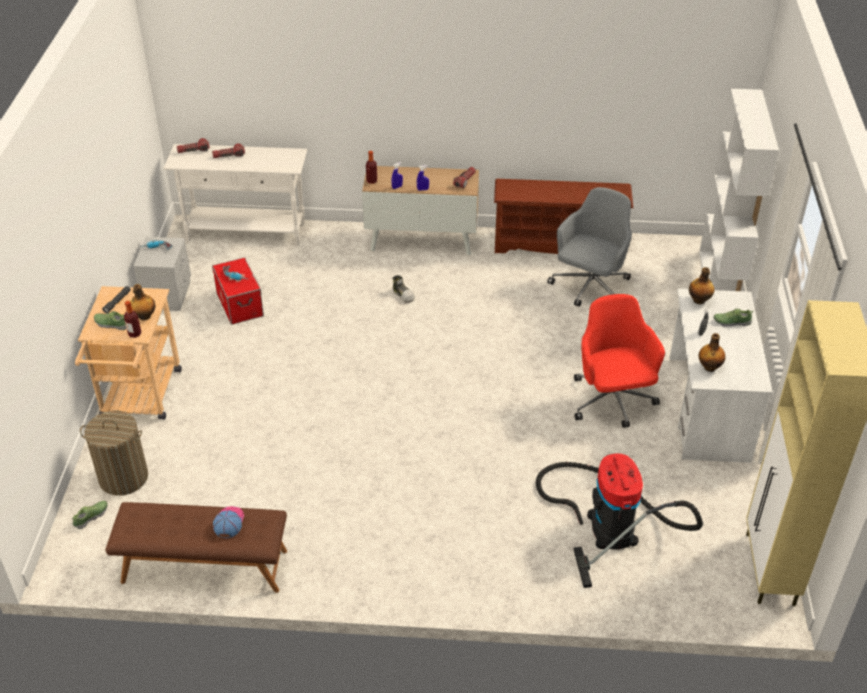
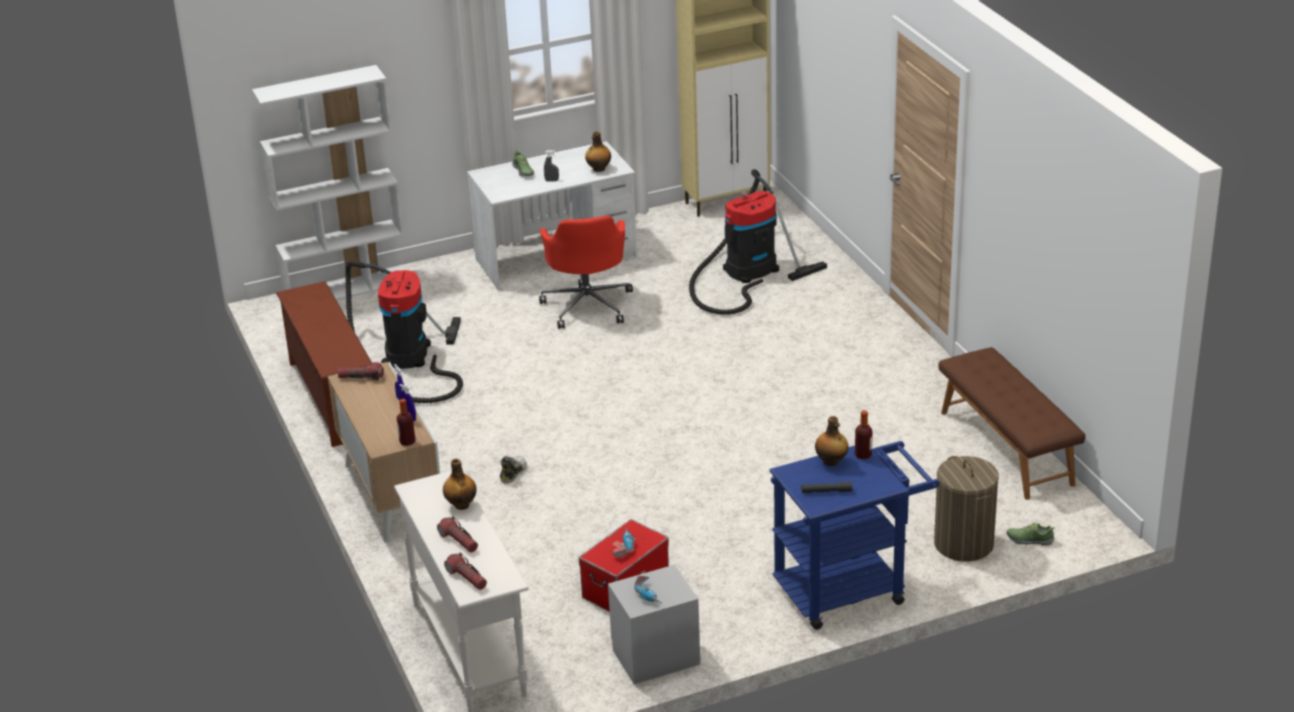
camera: 115 degrees left, 10 degrees down
beige cart [75,286,182,420] -> blue cart [770,441,940,630]
shoe [94,311,126,330] -> none
cap [213,506,244,538] -> none
grey office chair [547,187,632,307] -> vacuum cleaner [345,261,463,404]
red office chair [574,294,665,428] -> red office chair turned 60 degrees counterclockwise [539,216,633,329]
bottle [689,267,714,304] -> bottle moved to [443,458,477,510]

